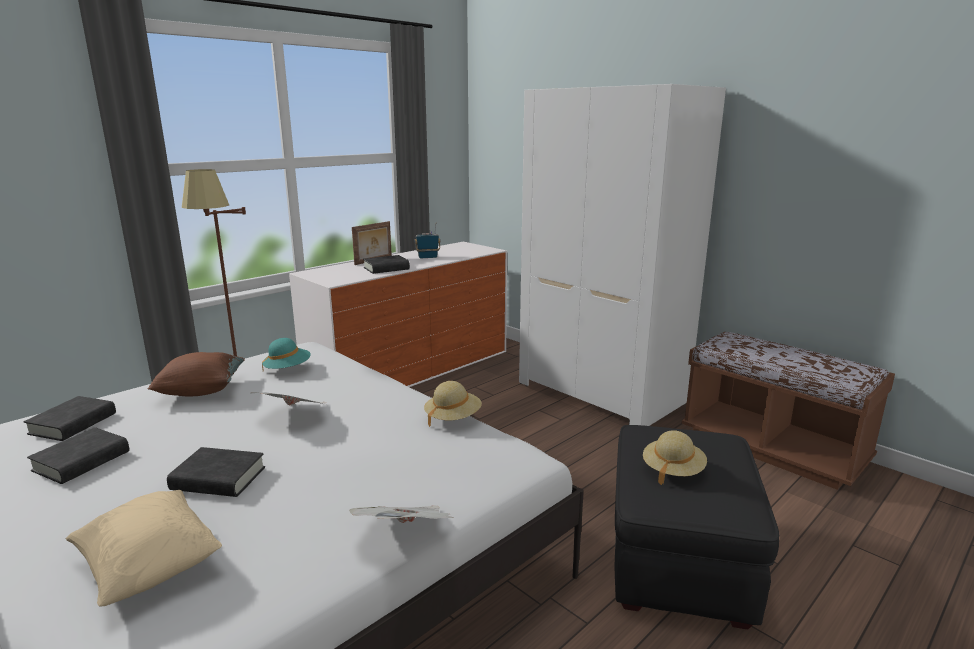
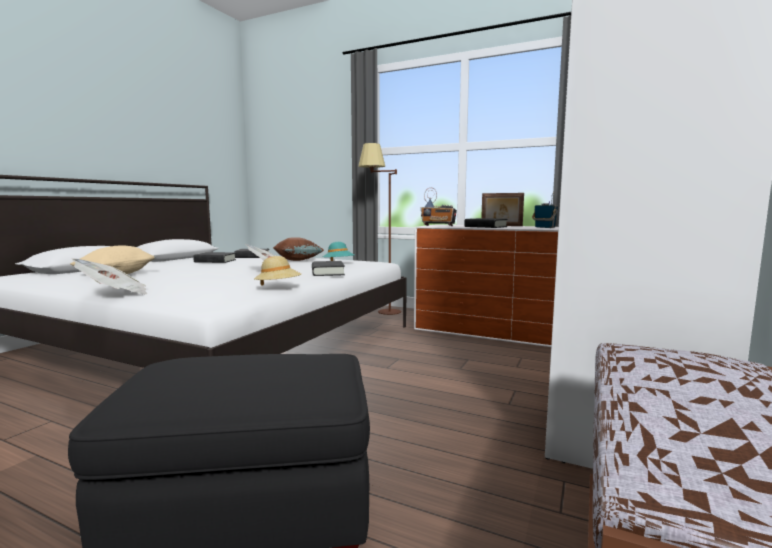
camera: 70 degrees right, 10 degrees down
black book [167,447,265,497] -> black book moved to [312,261,345,276]
beige hat [643,430,707,485] -> none
none -> radio [421,188,457,226]

